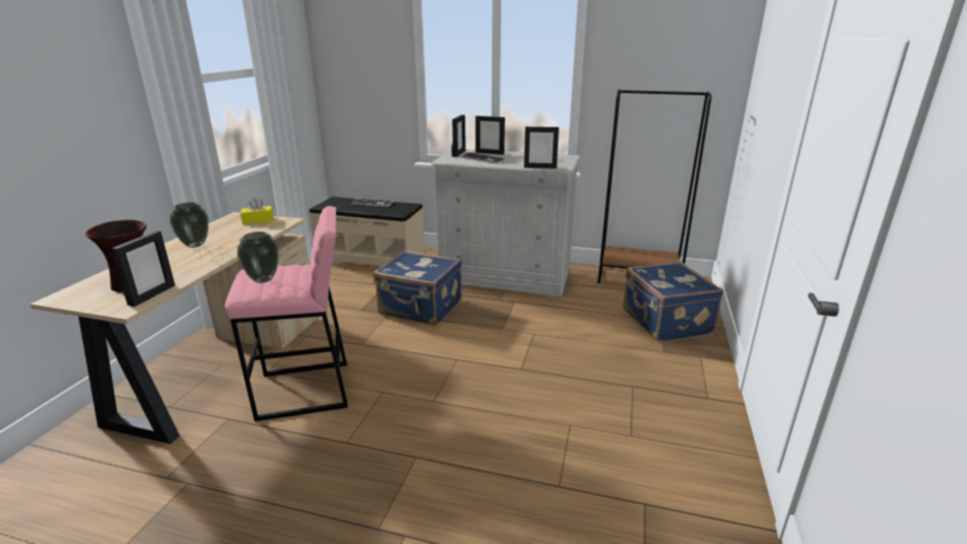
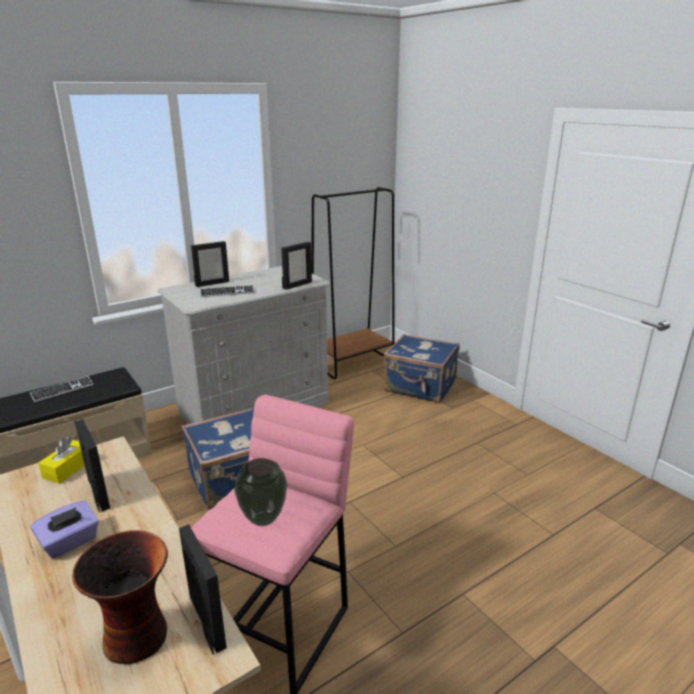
camera: 50 degrees left, 0 degrees up
vase [170,202,209,248] -> purple tissue box [30,500,99,559]
picture frame [452,115,466,157] -> picture frame moved to [75,419,110,512]

